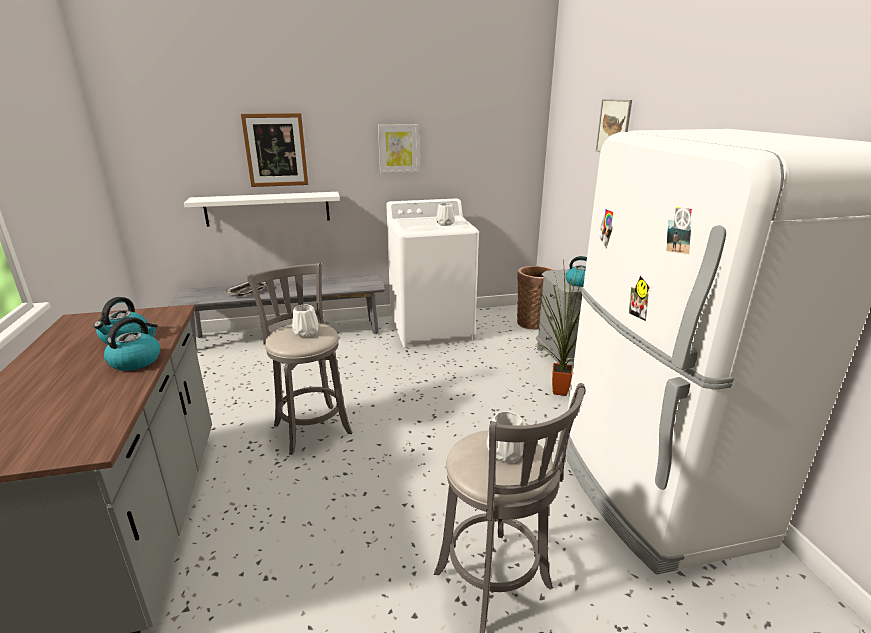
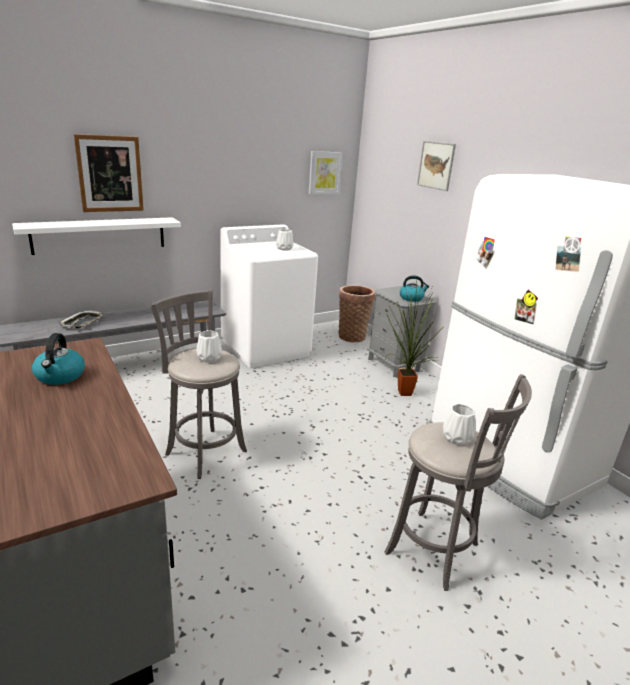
camera: 20 degrees left, 0 degrees up
kettle [104,317,160,371] -> none
picture [378,124,419,173] -> picture moved to [309,151,342,194]

